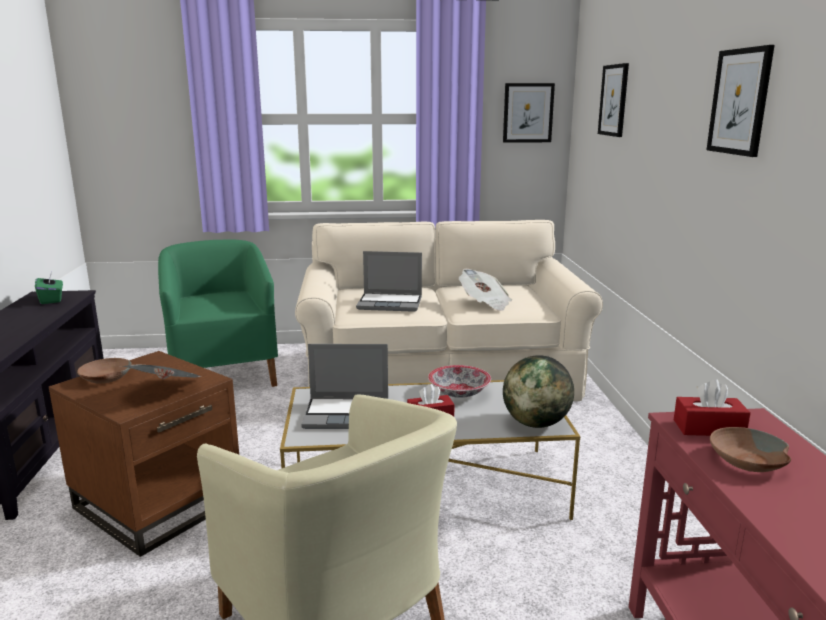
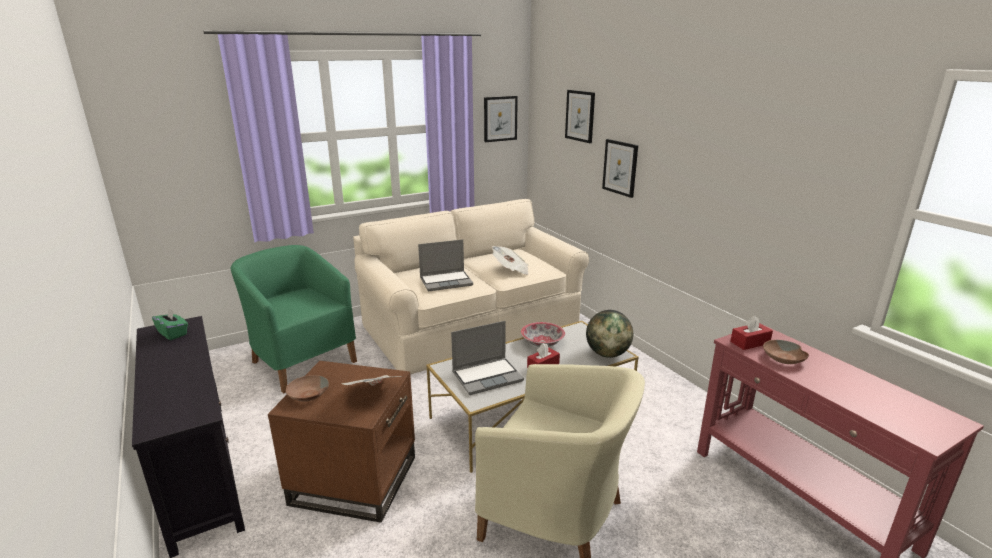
camera: 25 degrees left, 5 degrees up
picture [706,45,774,157] -> picture moved to [602,139,638,198]

